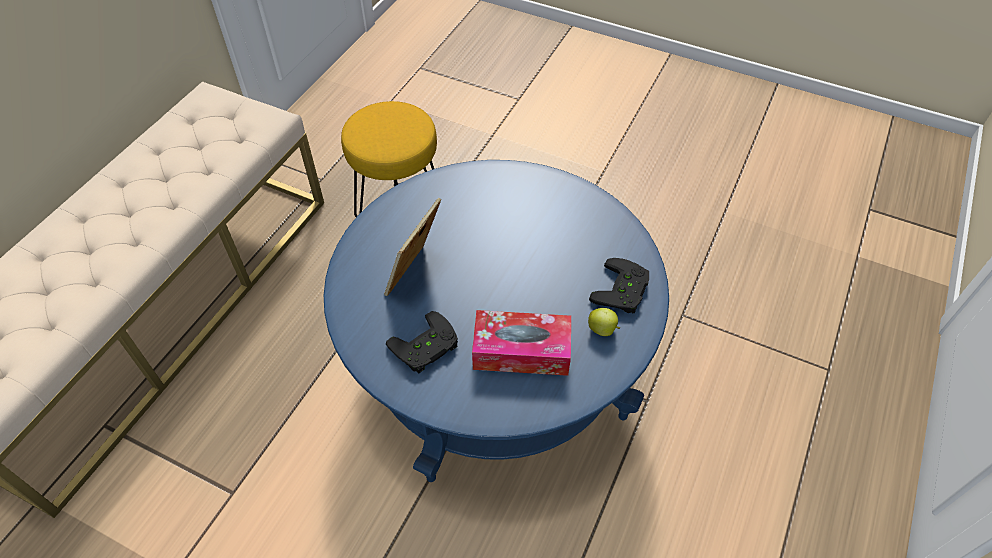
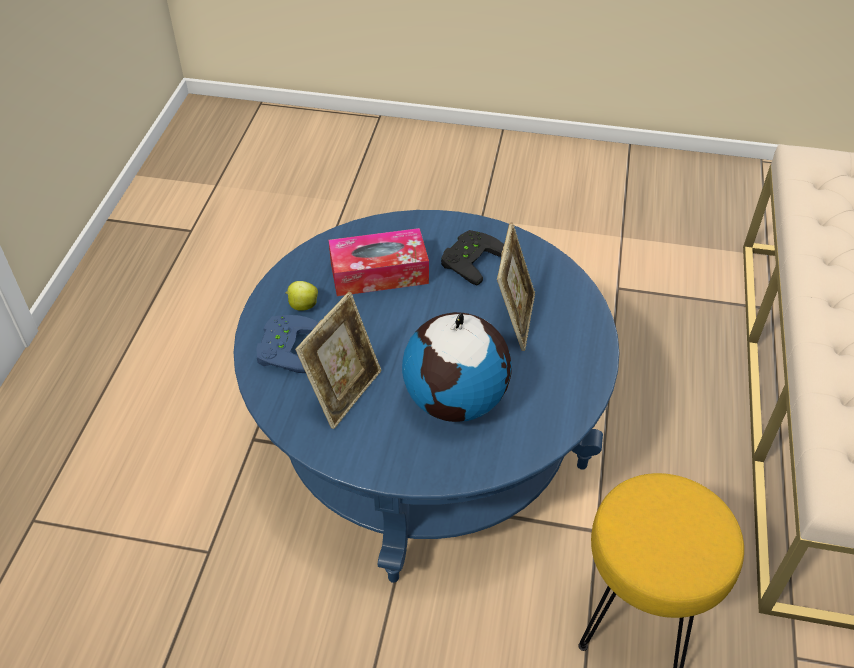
camera: 165 degrees right, 5 degrees down
black game controller [589,258,649,313] -> blue game controller [257,315,318,373]
none -> picture frame [295,292,381,429]
none -> globe [402,312,512,422]

